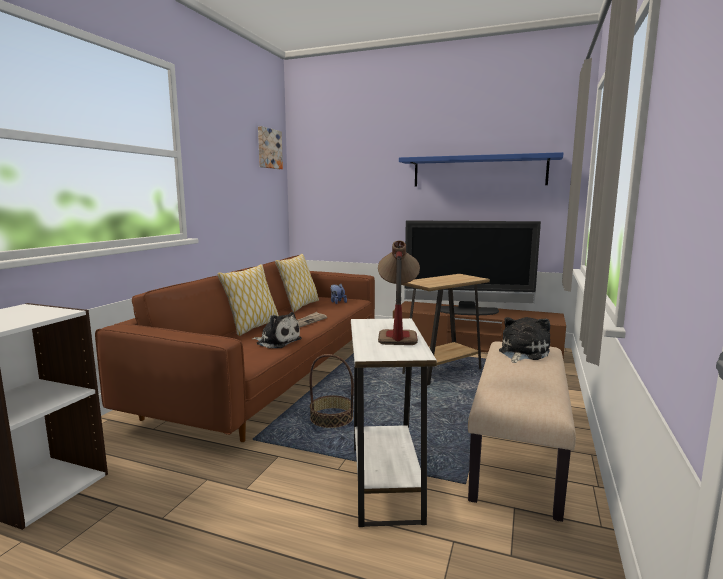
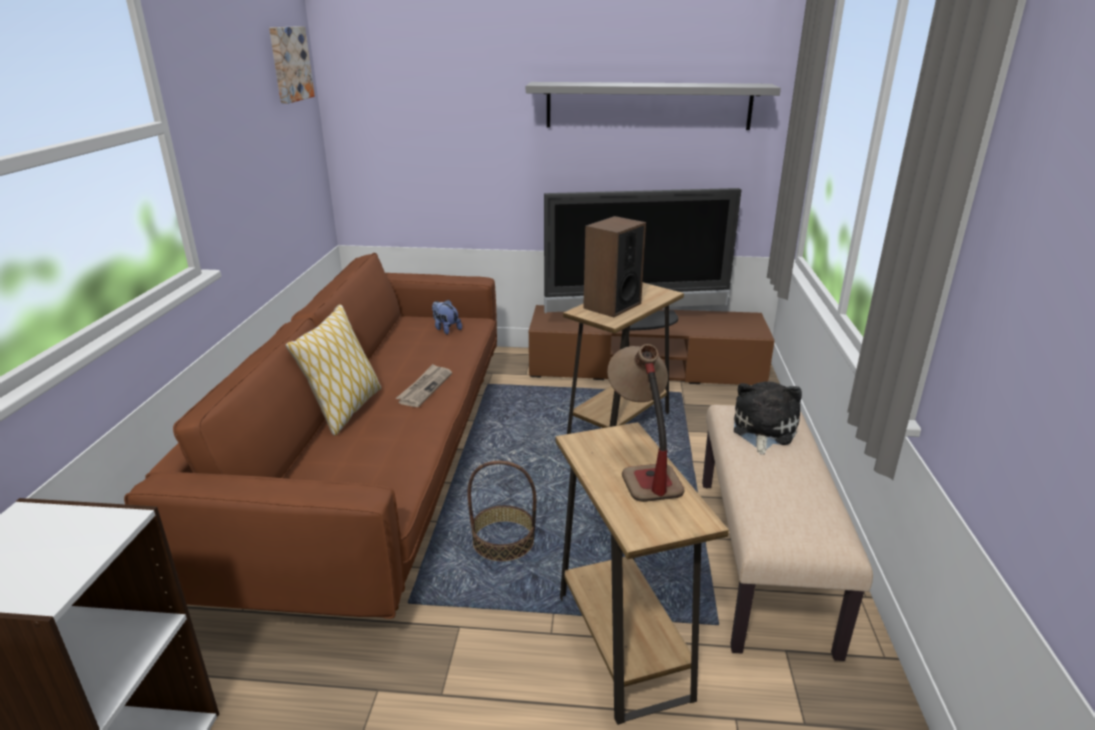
camera: 15 degrees left, 15 degrees up
plush toy [252,312,302,348] -> none
pillow [275,254,319,312] -> none
white side table [351,318,437,527] -> brown side table [556,422,729,725]
blue shelf [399,152,563,186] -> grey shelf [526,82,781,130]
none -> speaker [583,216,646,317]

